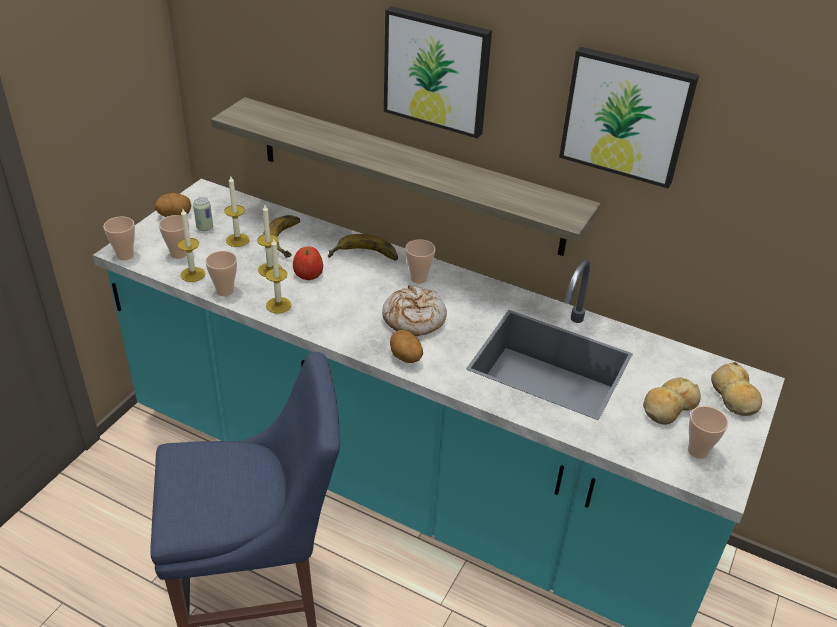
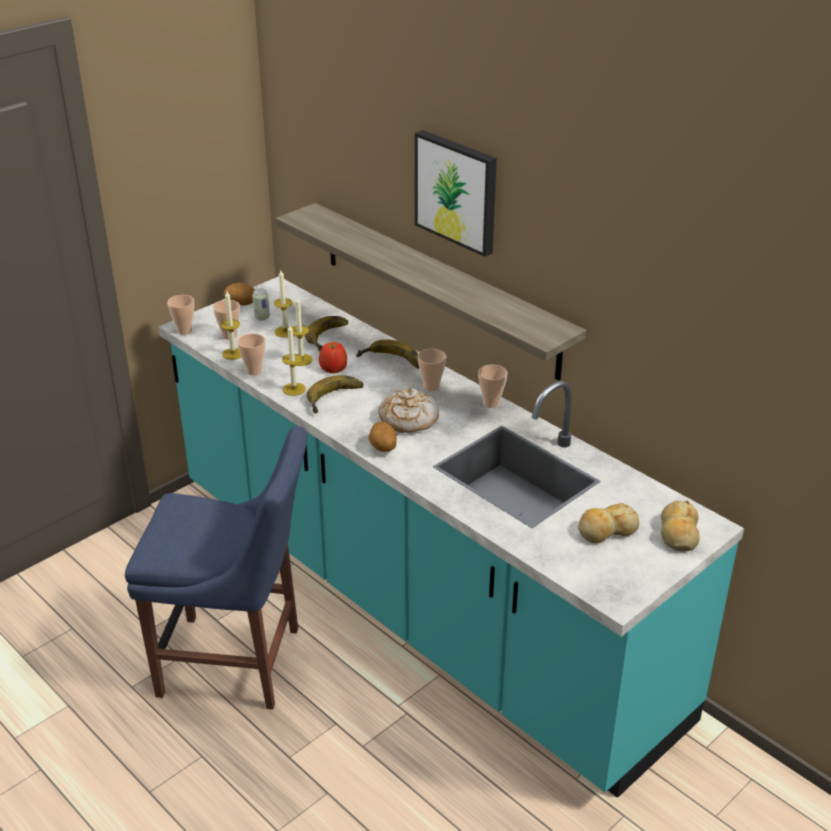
camera: 20 degrees right, 5 degrees down
picture [559,47,699,188] -> none
cup [688,406,728,459] -> cup moved to [478,365,508,408]
none -> banana [307,375,363,413]

